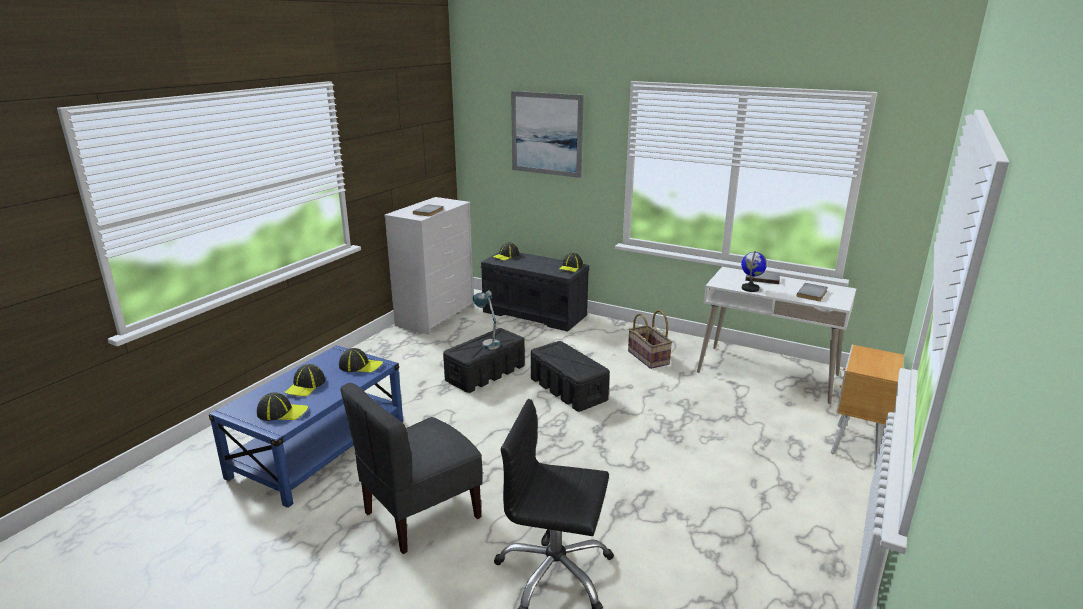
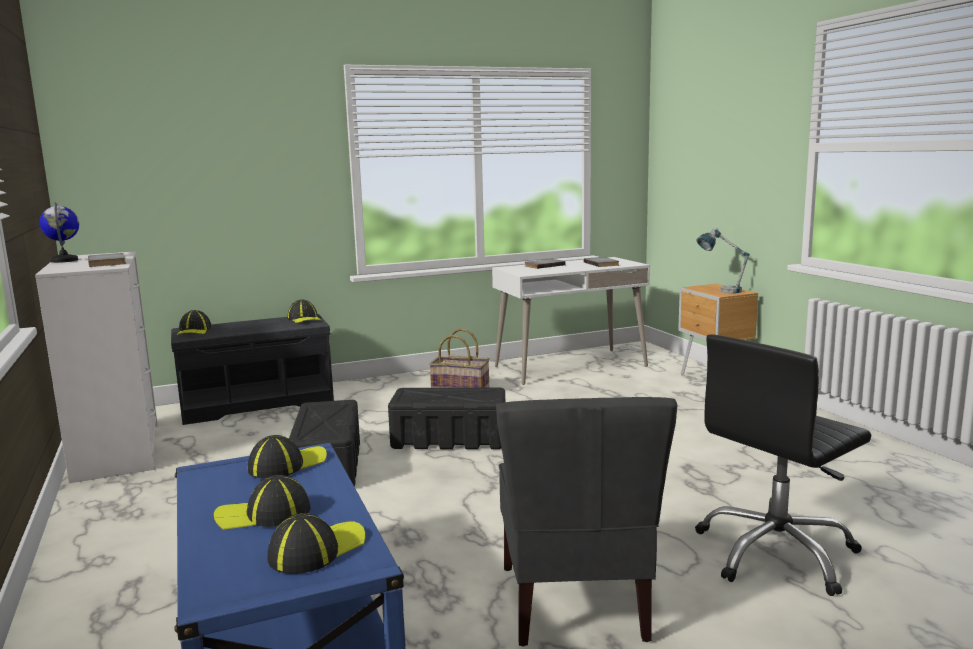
camera: 50 degrees left, 10 degrees down
cap [285,364,325,396] -> cap turned 120 degrees clockwise [214,475,311,530]
table lamp [473,291,500,350] -> table lamp moved to [696,228,750,293]
picture [511,91,584,178] -> none
globe [741,251,767,292] -> globe moved to [40,202,79,263]

